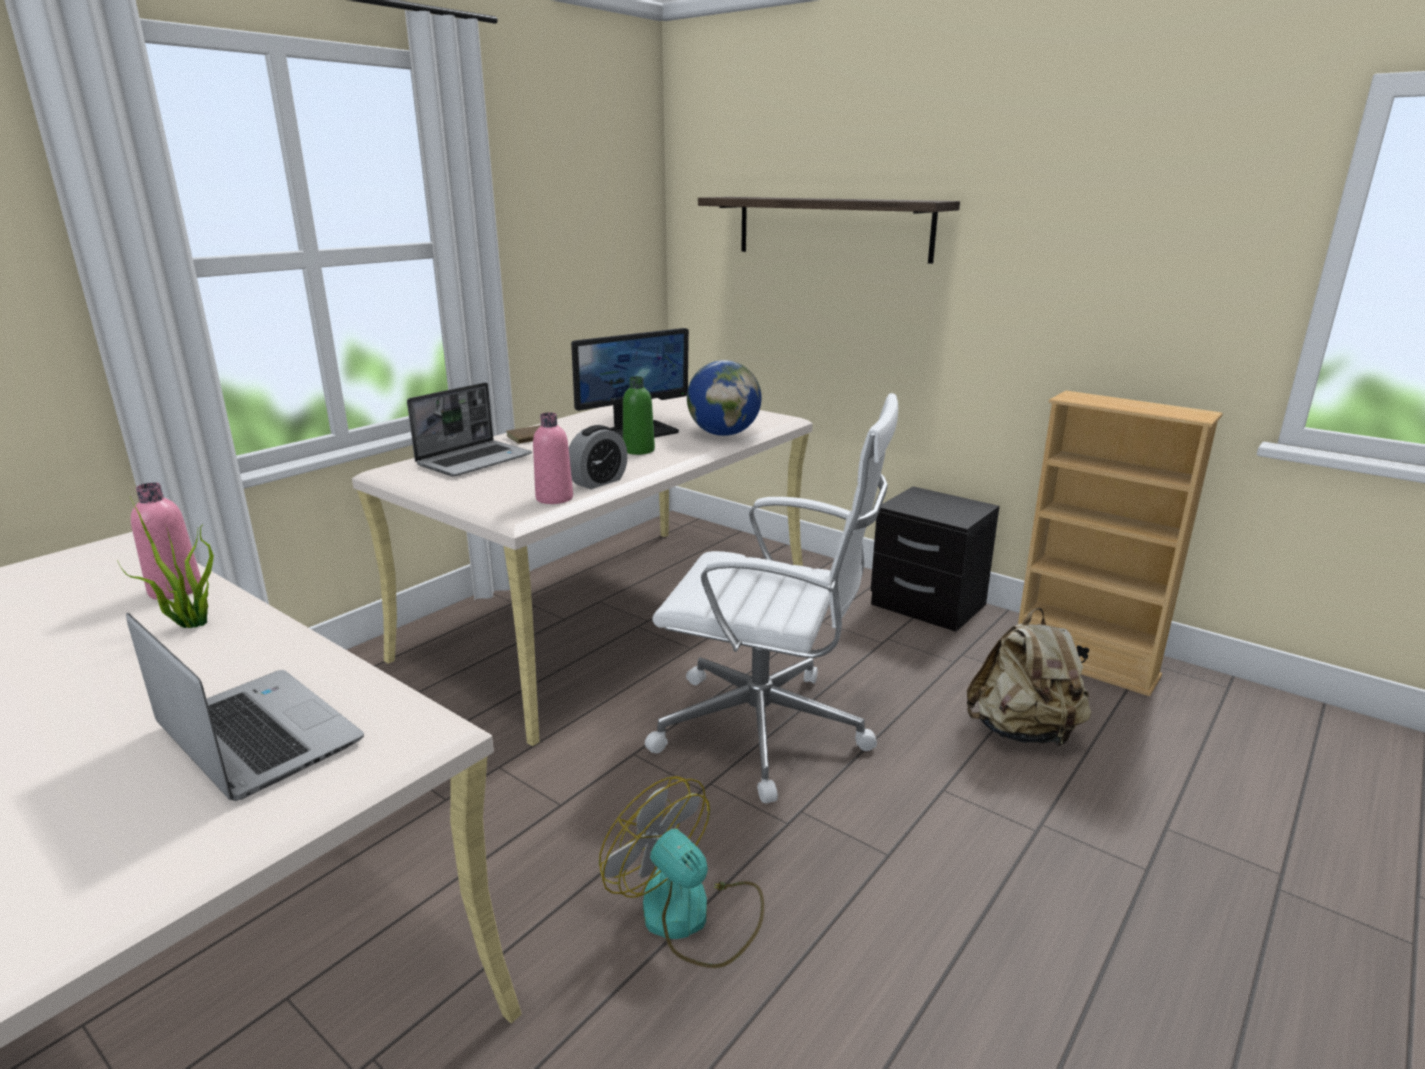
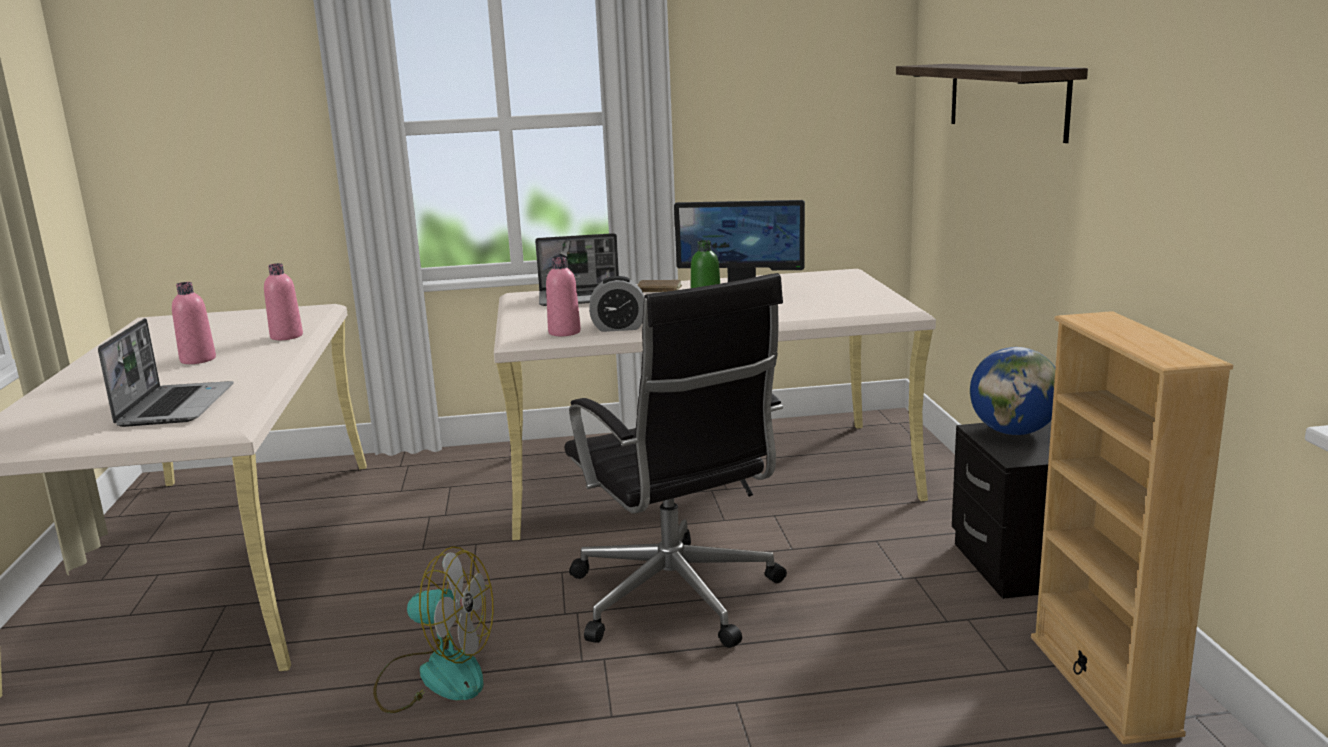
camera: 45 degrees right, 5 degrees down
potted plant [117,497,214,628] -> none
fan [599,776,764,968] -> fan turned 105 degrees clockwise [373,546,494,713]
white office chair [645,393,898,803] -> black office chair [565,273,787,648]
globe [687,360,762,436] -> globe moved to [970,347,1056,435]
beige backpack [967,608,1091,747] -> none
none -> pink bottle [172,282,216,364]

